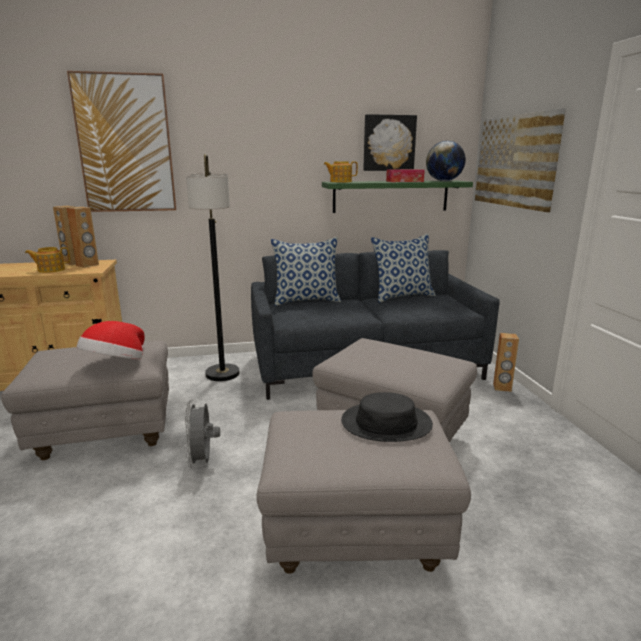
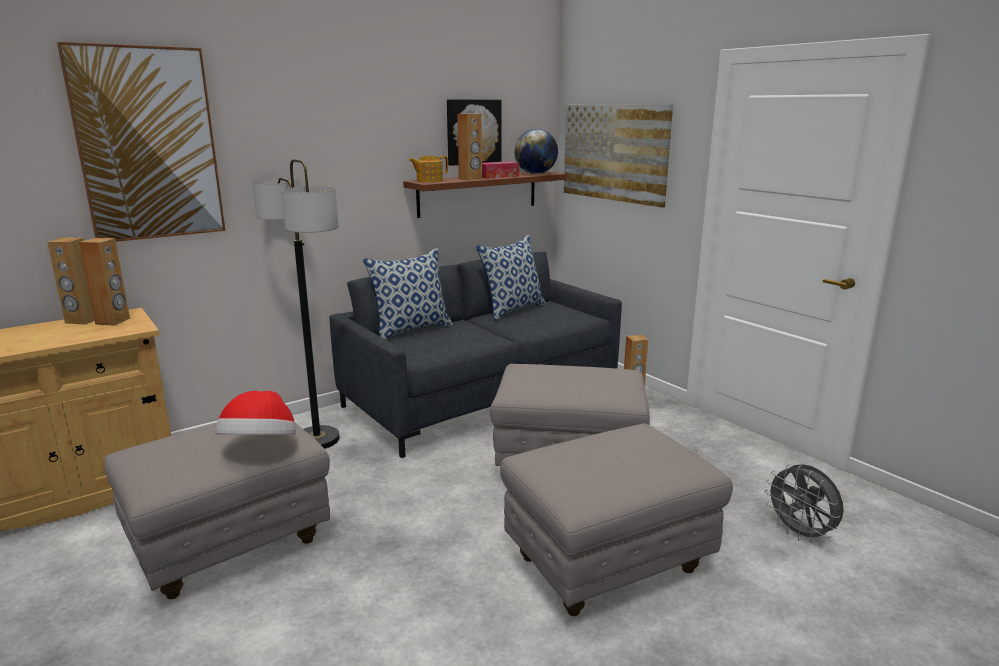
camera: 25 degrees left, 0 degrees up
teapot [25,247,70,273] -> none
grey fan [184,400,220,468] -> grey fan moved to [764,464,844,543]
green shelf [322,181,473,213] -> brown shelf [403,172,567,218]
black hat [341,392,433,442] -> none
none -> brown speaker [457,114,482,181]

